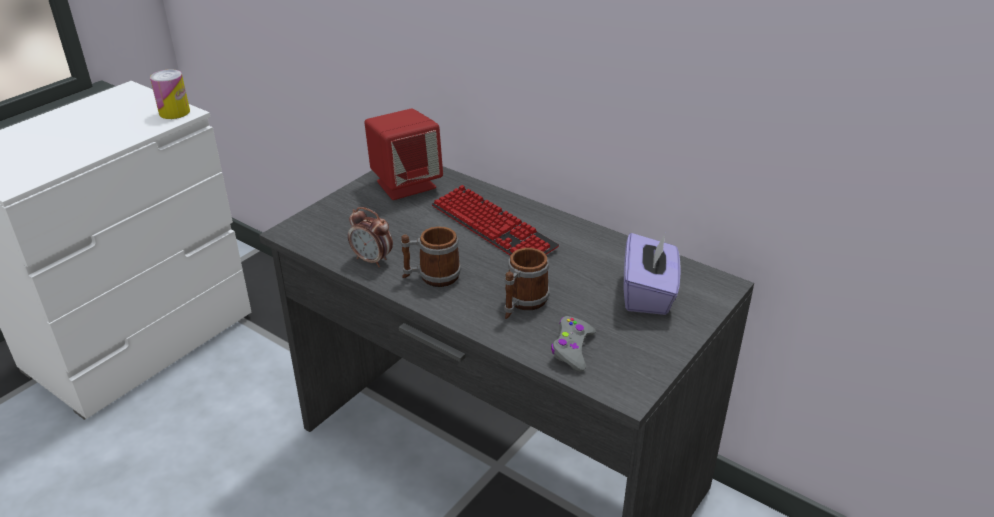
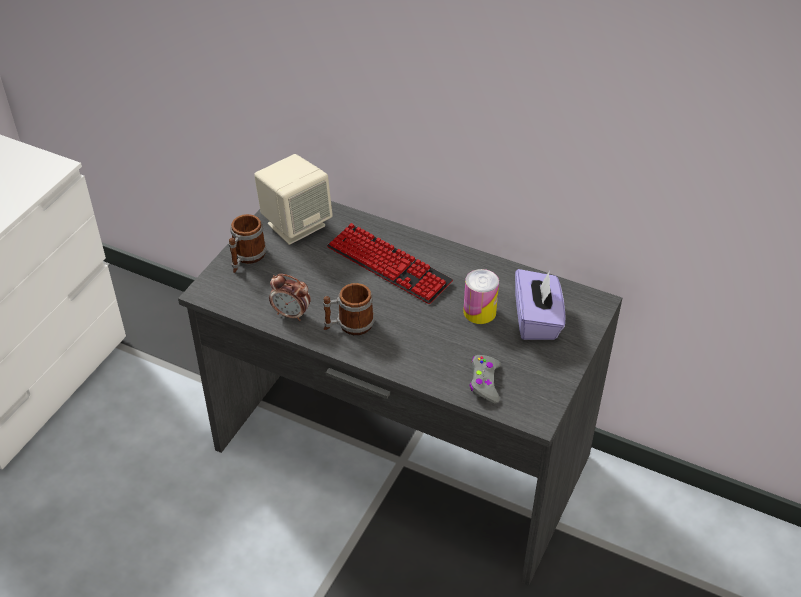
camera: 10 degrees left, 10 degrees up
can [150,69,190,119] -> can moved to [463,269,499,324]
red speaker [364,108,443,200] -> beige speaker [254,154,333,245]
mug [504,248,550,319] -> mug moved to [229,214,267,273]

